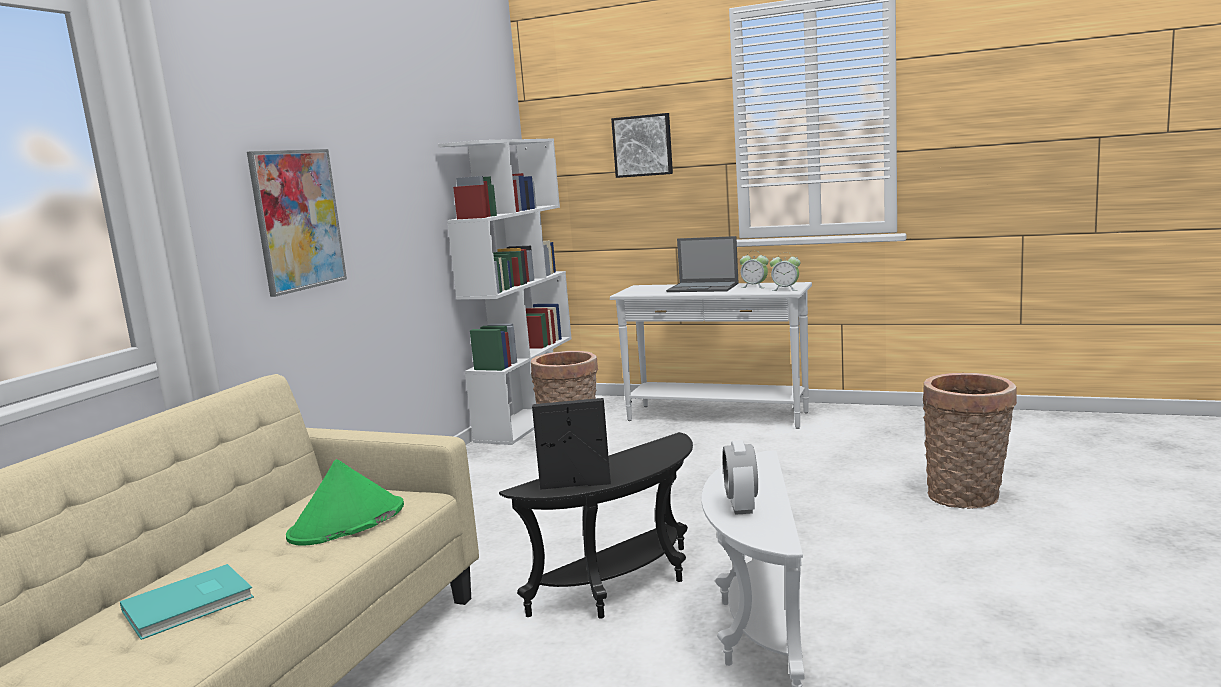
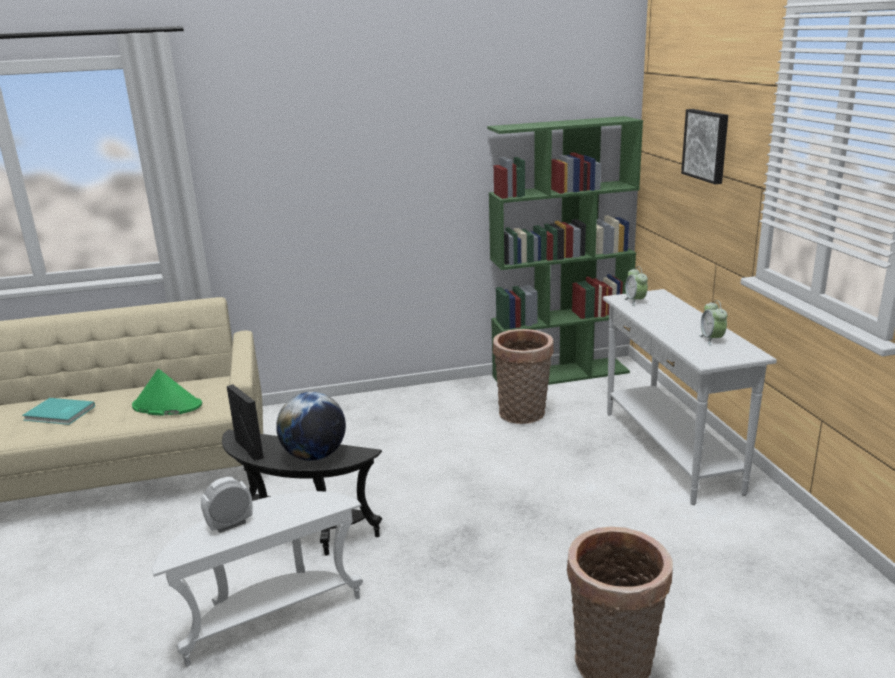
camera: 55 degrees right, 10 degrees up
picture [247,149,347,297] -> none
white bookcase [438,139,572,445] -> green bookcase [487,116,643,385]
laptop [666,236,739,292] -> none
alarm clock [770,252,801,291] -> alarm clock moved to [624,266,648,306]
none -> globe [276,392,346,461]

